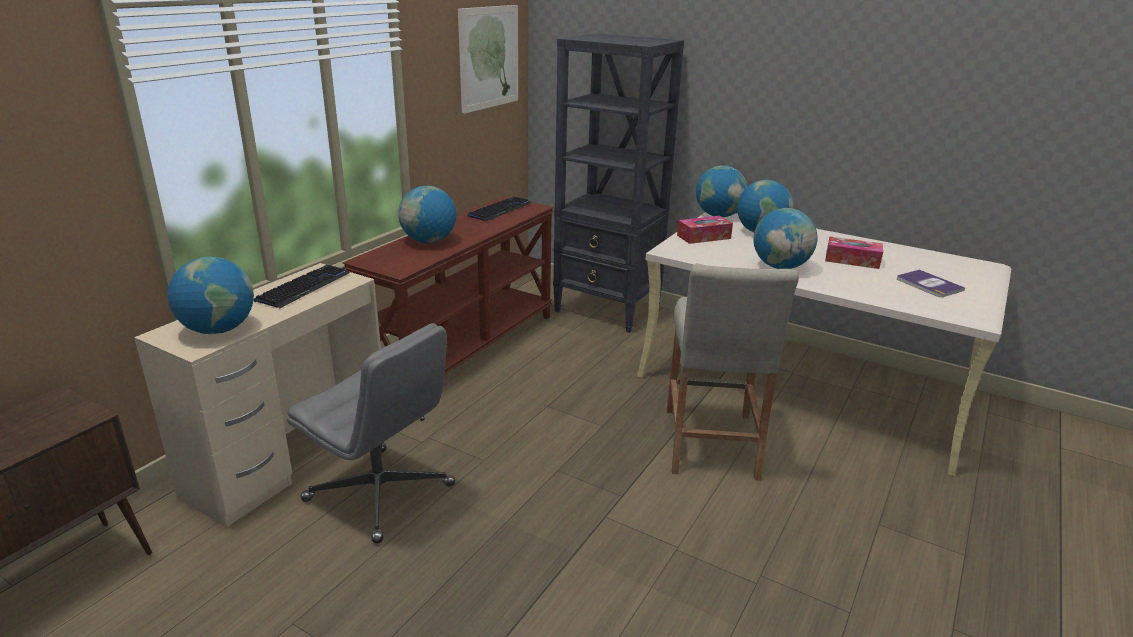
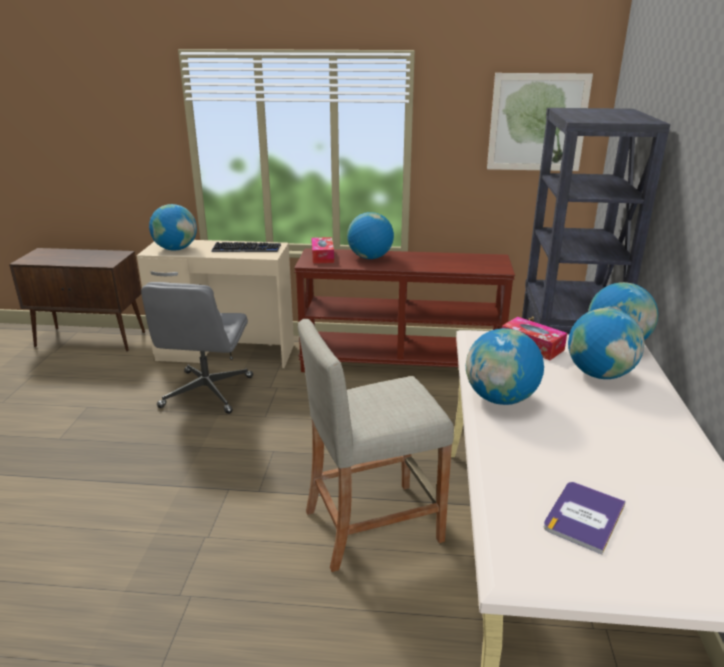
camera: 65 degrees right, 0 degrees up
keyboard [467,197,532,221] -> none
tissue box [825,236,883,269] -> tissue box moved to [311,237,334,264]

